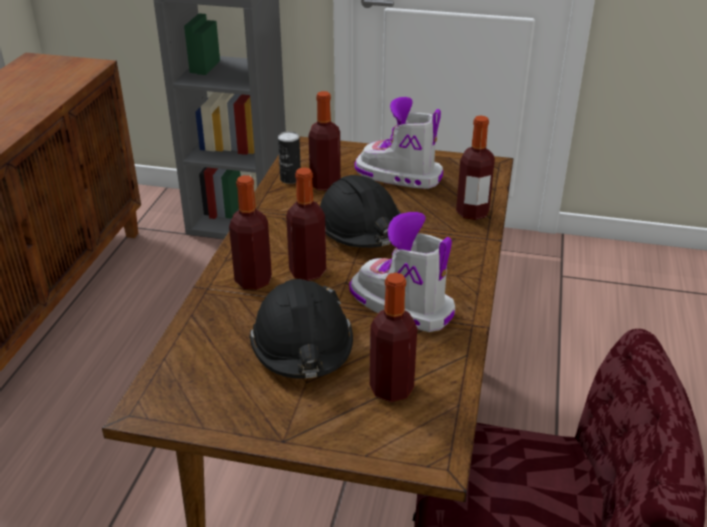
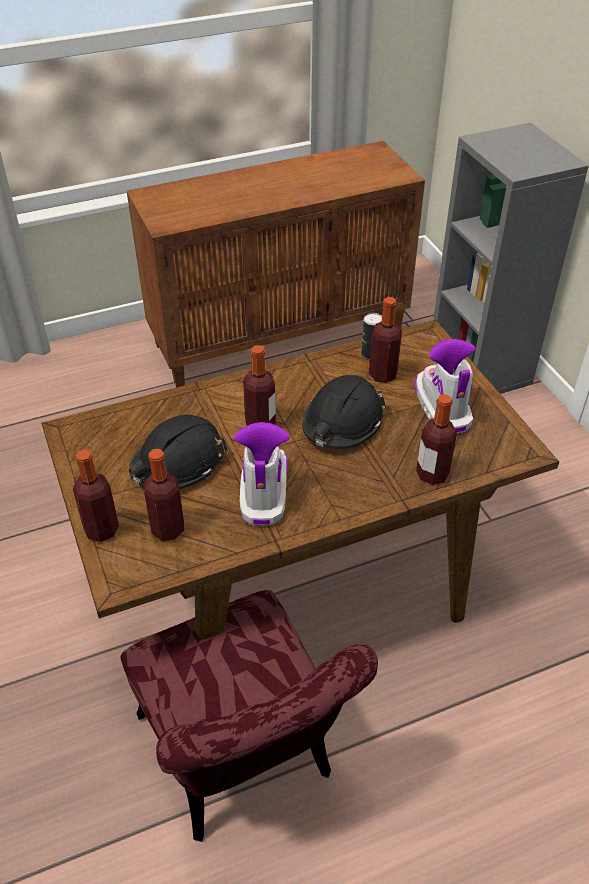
camera: 55 degrees right, 10 degrees up
bottle [229,175,272,290] -> bottle moved to [73,449,119,542]

